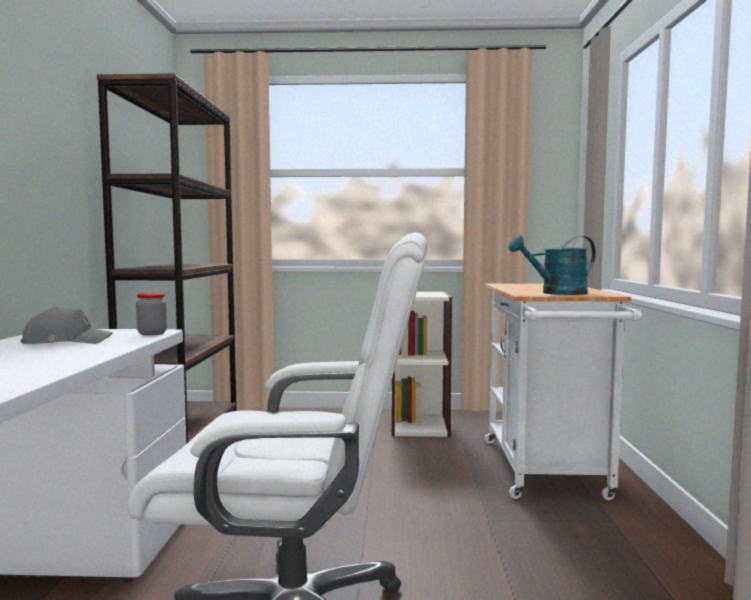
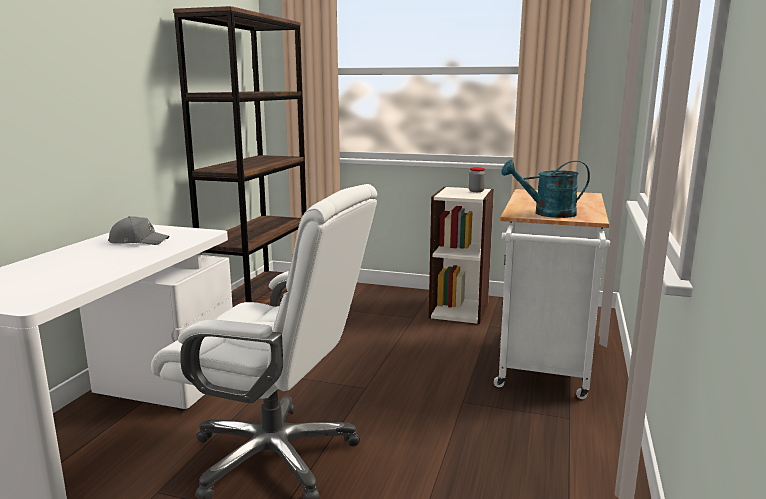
camera: 15 degrees right, 10 degrees up
jar [136,293,167,336] -> jar moved to [469,167,485,192]

